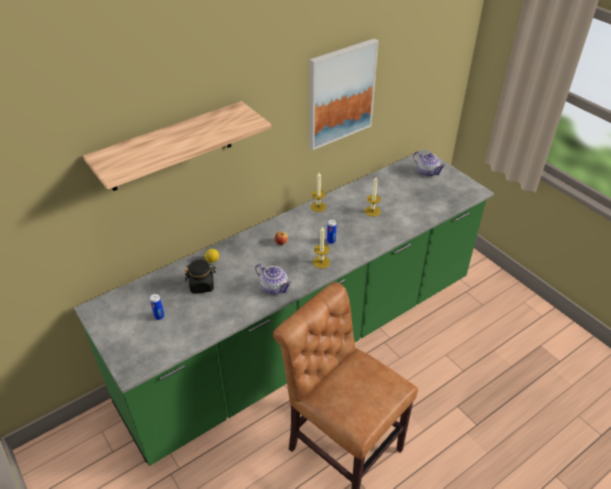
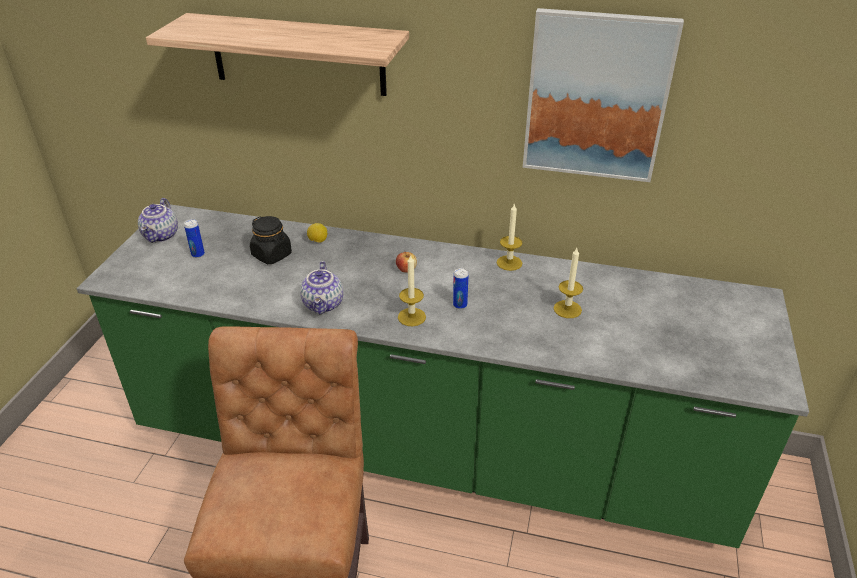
camera: 50 degrees right, 5 degrees down
teapot [413,151,446,177] -> teapot moved to [138,198,178,243]

